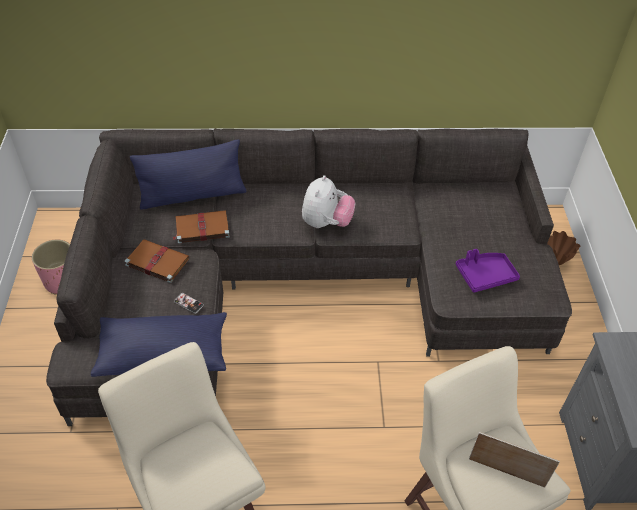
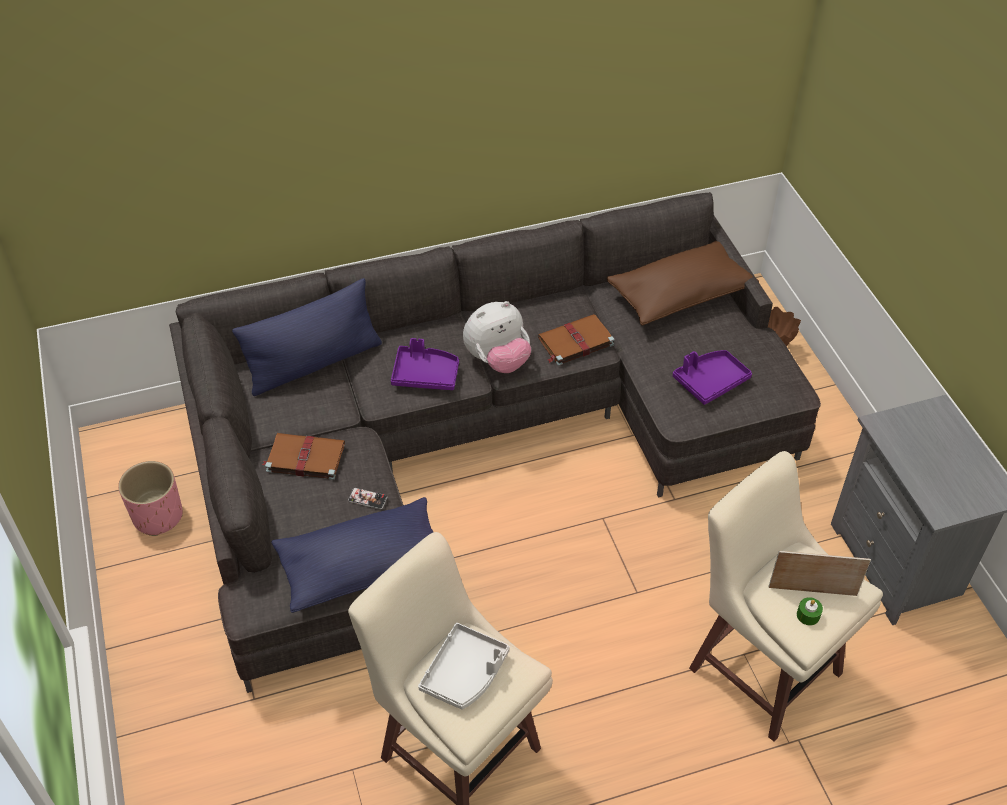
camera: 15 degrees left, 0 degrees up
brown book [173,210,230,244] -> brown book moved to [538,314,615,366]
plush toy [302,175,355,228] -> plush toy turned 60 degrees clockwise [463,301,531,373]
none -> purple tray [391,338,459,390]
none -> grey tray [418,623,510,710]
none -> brown pillow [607,241,759,326]
none -> green candle [797,597,823,626]

